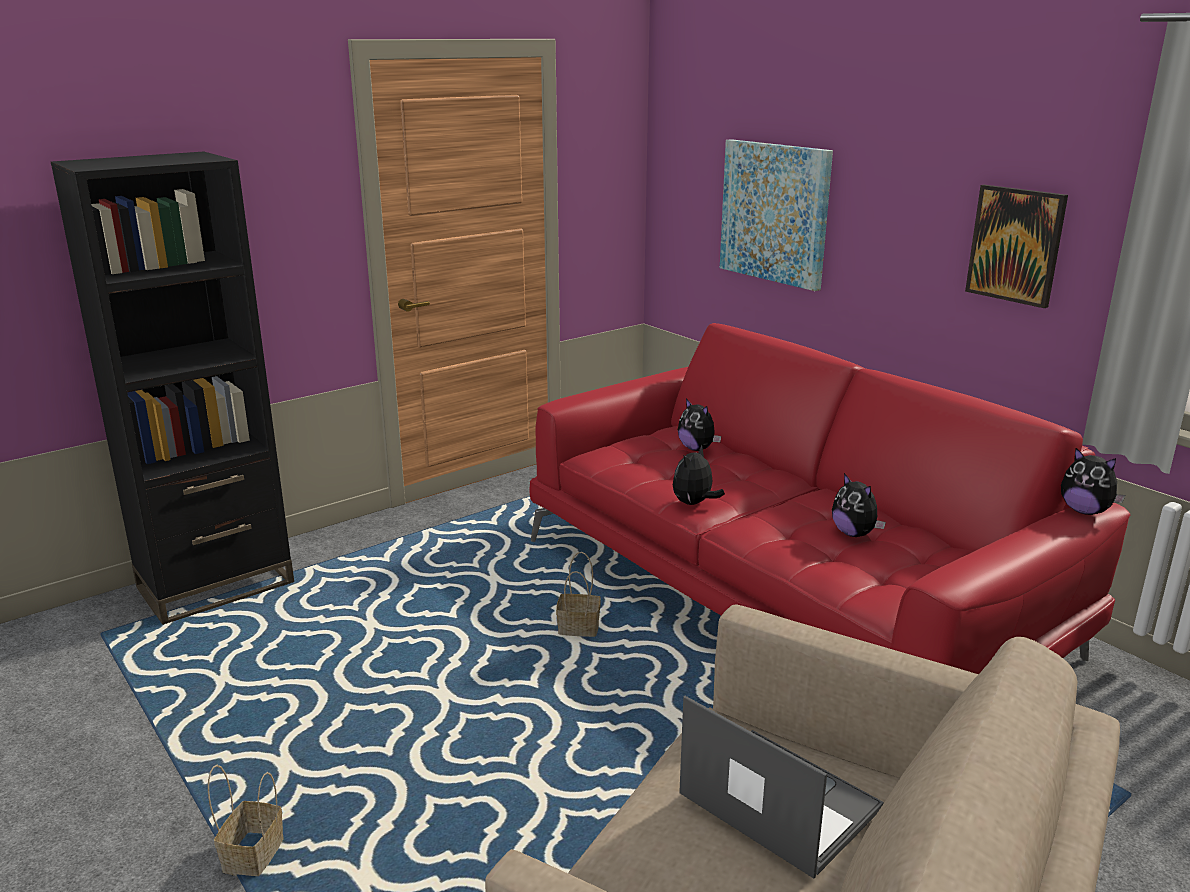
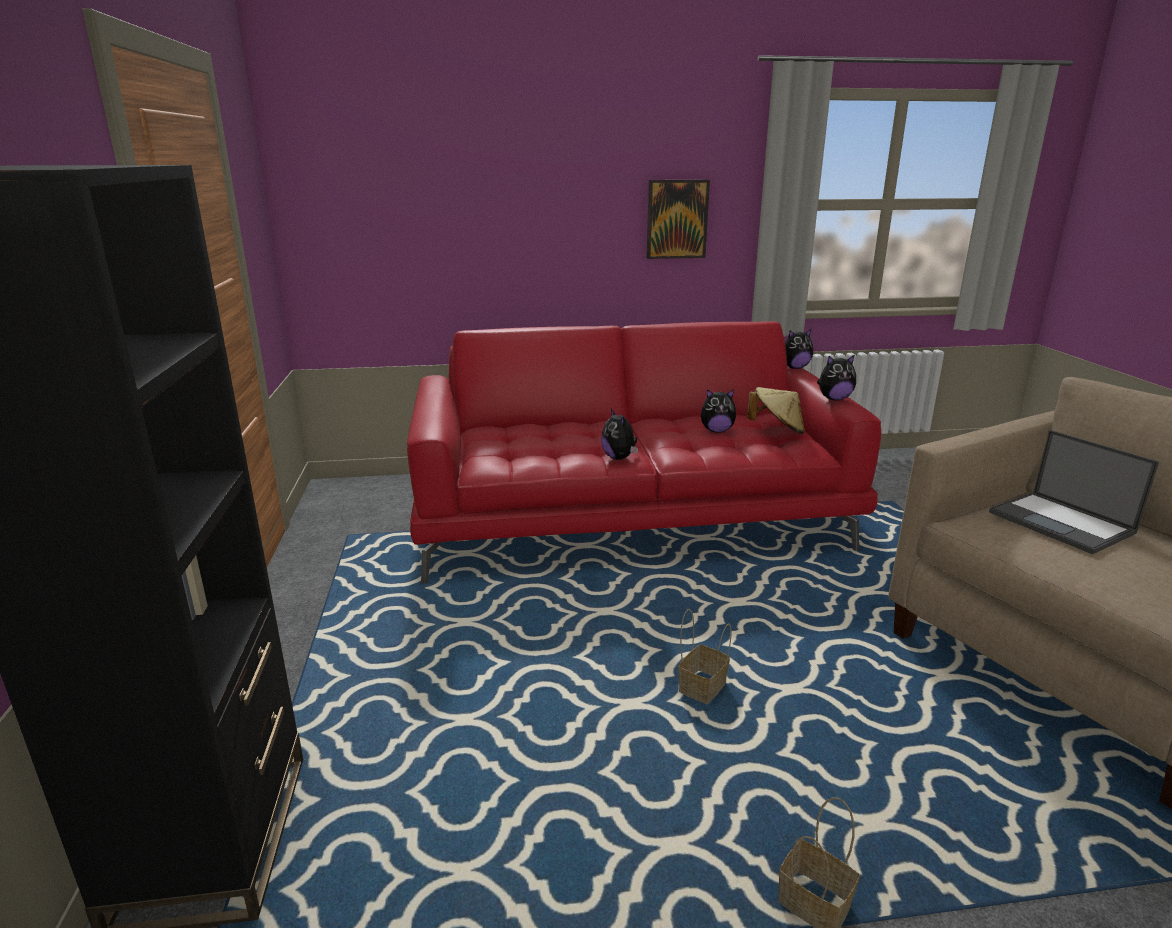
camera: 60 degrees left, 0 degrees up
basket [556,552,601,637] -> basket moved to [678,609,732,704]
plush toy [678,398,721,451] -> plush toy moved to [817,355,856,400]
laptop [679,696,884,879] -> laptop turned 105 degrees counterclockwise [989,430,1159,554]
picture [720,139,833,291] -> none
none -> beige hat [747,387,805,434]

